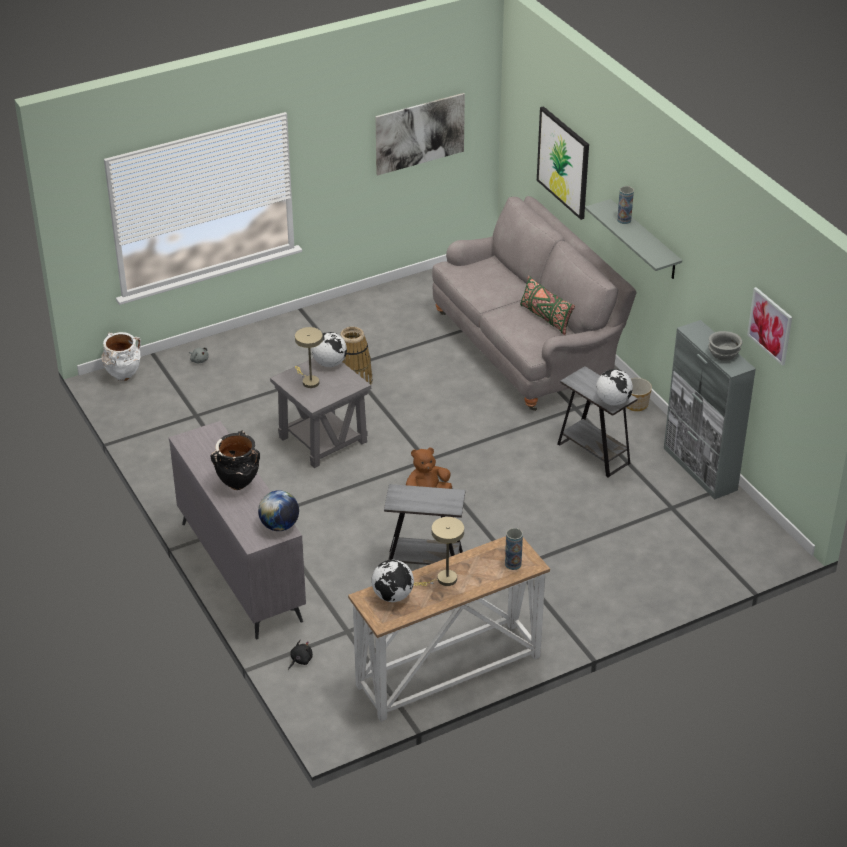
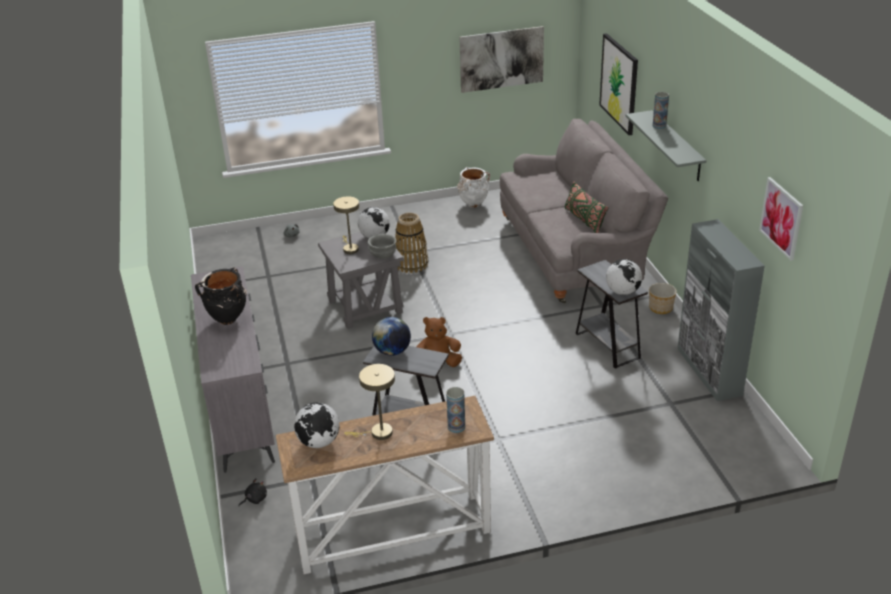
camera: 15 degrees right, 5 degrees down
white vase [102,332,141,381] -> white vase moved to [457,167,490,208]
globe [258,490,299,531] -> globe moved to [372,317,411,356]
grey bowl [708,331,743,361] -> grey bowl moved to [368,234,397,259]

